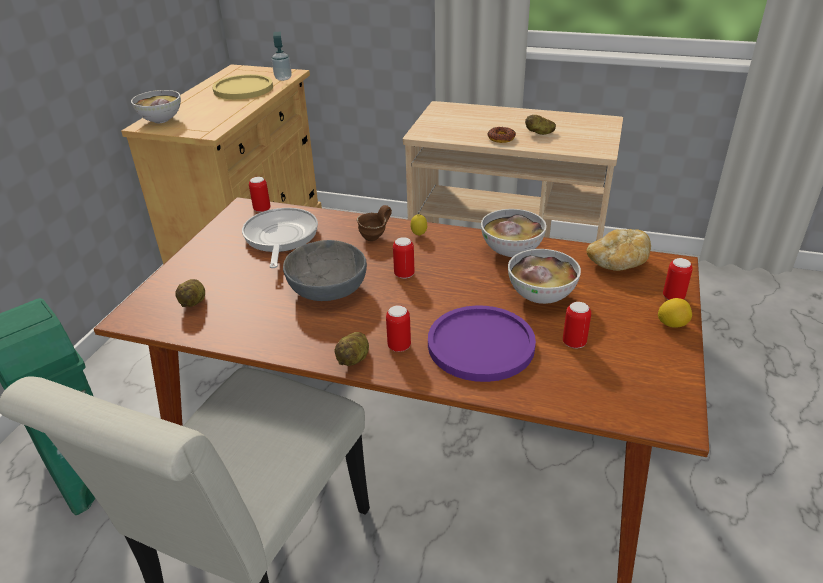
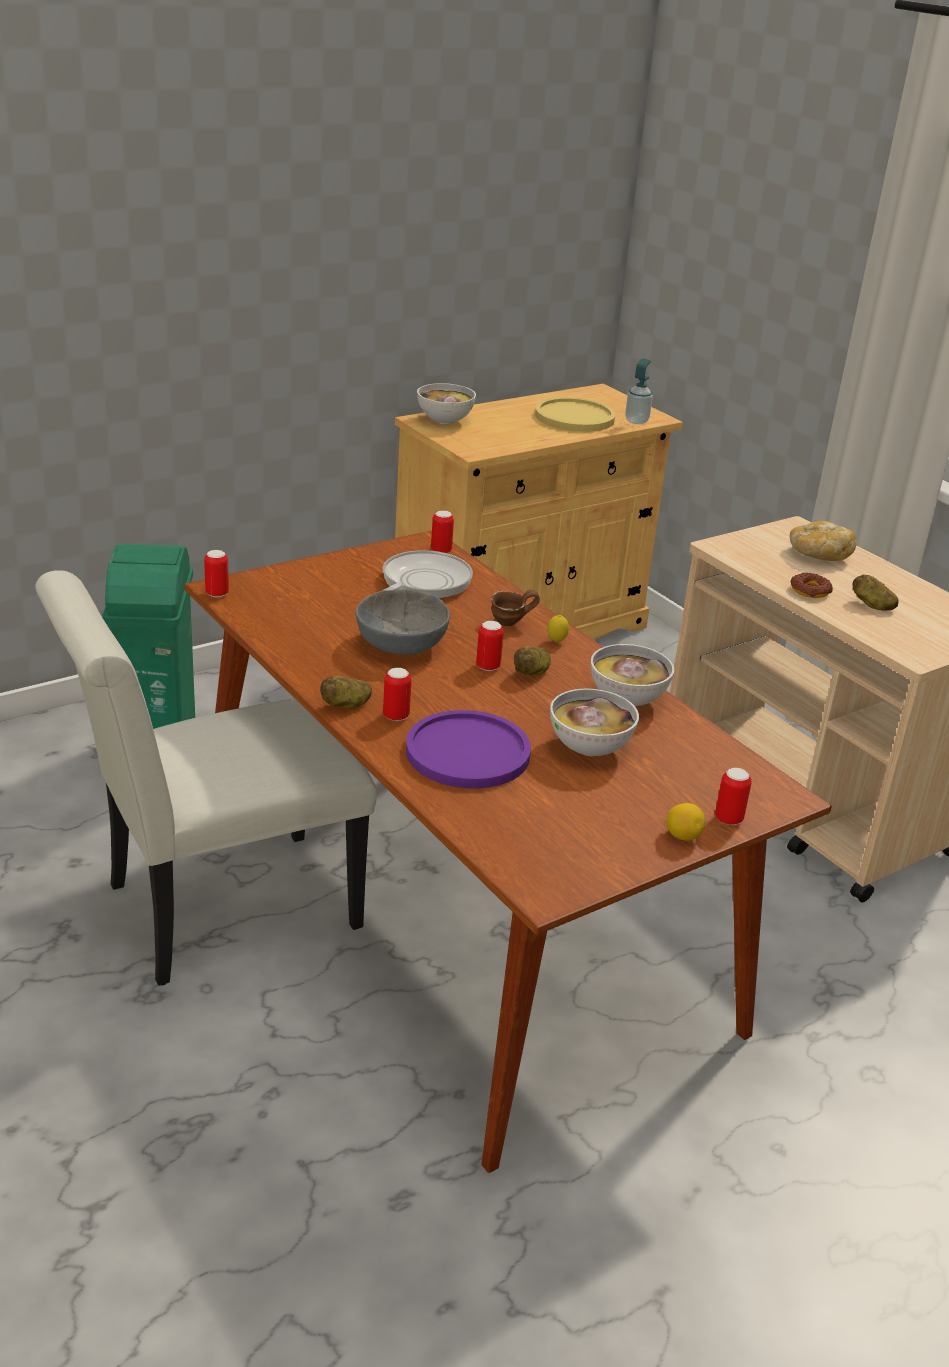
camera: 35 degrees right, 5 degrees down
potato [175,279,205,307] -> potato moved to [514,646,551,675]
can [563,302,591,348] -> can moved to [204,550,229,598]
bread [587,229,651,271] -> bread moved to [790,521,857,561]

